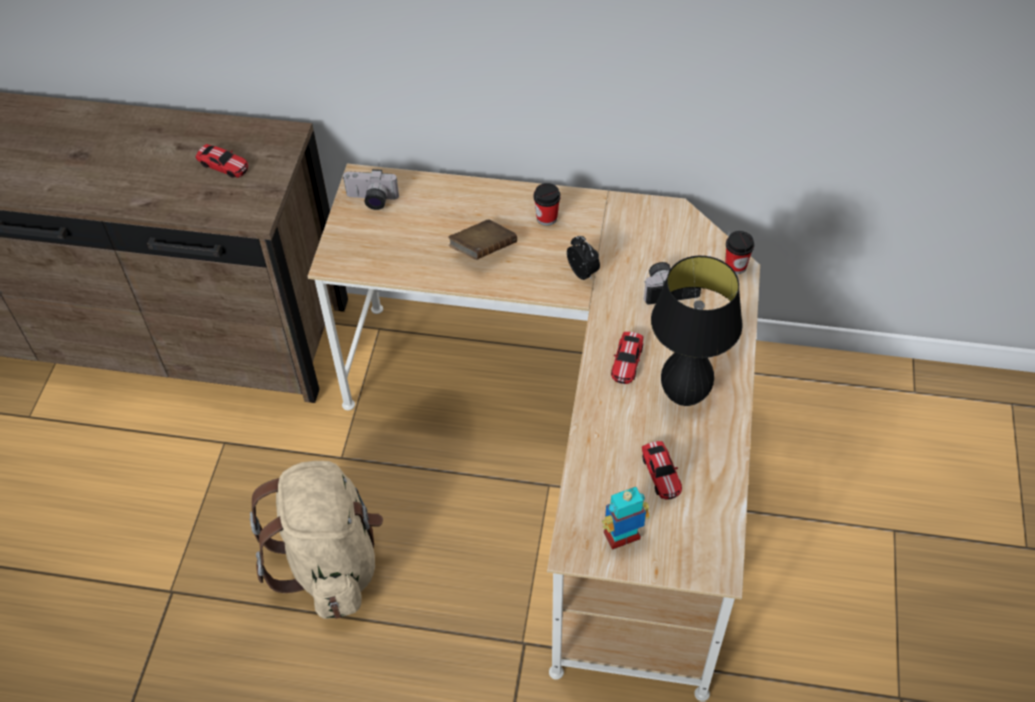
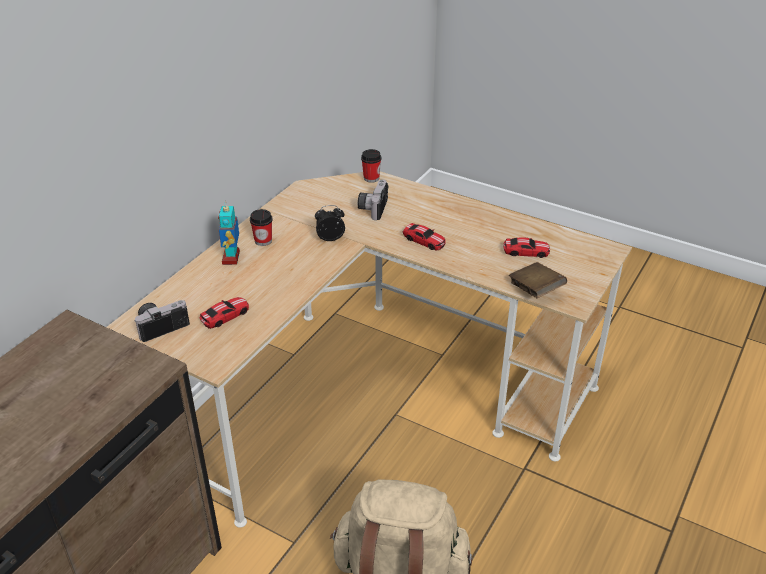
camera: 70 degrees left, 15 degrees down
toy car [195,144,248,178] -> toy car moved to [199,297,249,329]
camera [342,169,399,210] -> camera turned 150 degrees counterclockwise [134,300,190,342]
brown book [448,219,517,260] -> brown book moved to [509,262,567,298]
toy robot [602,487,650,550] -> toy robot moved to [218,206,240,265]
black table lamp [651,256,743,406] -> none

